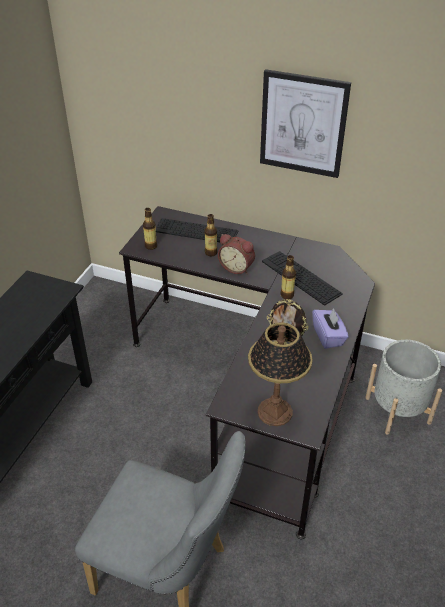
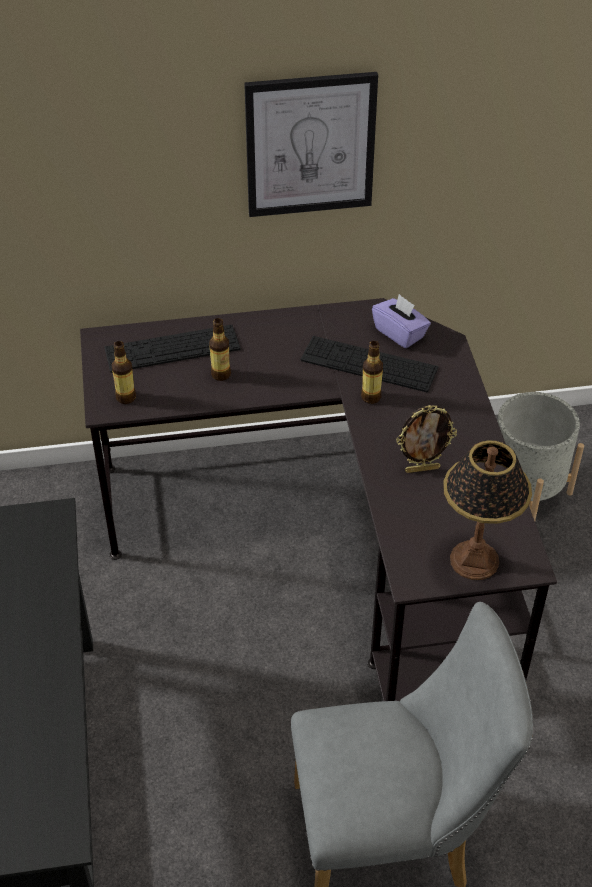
camera: 30 degrees left, 5 degrees up
alarm clock [218,234,255,274] -> none
purple tissue box [312,308,349,349] -> purple tissue box moved to [372,294,431,348]

